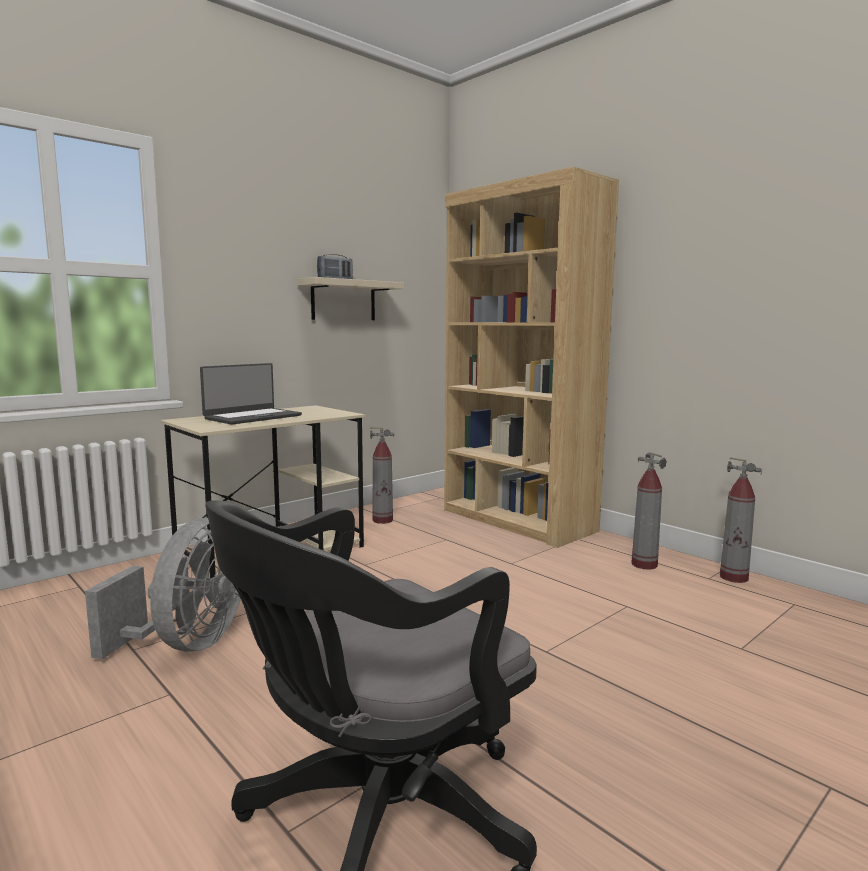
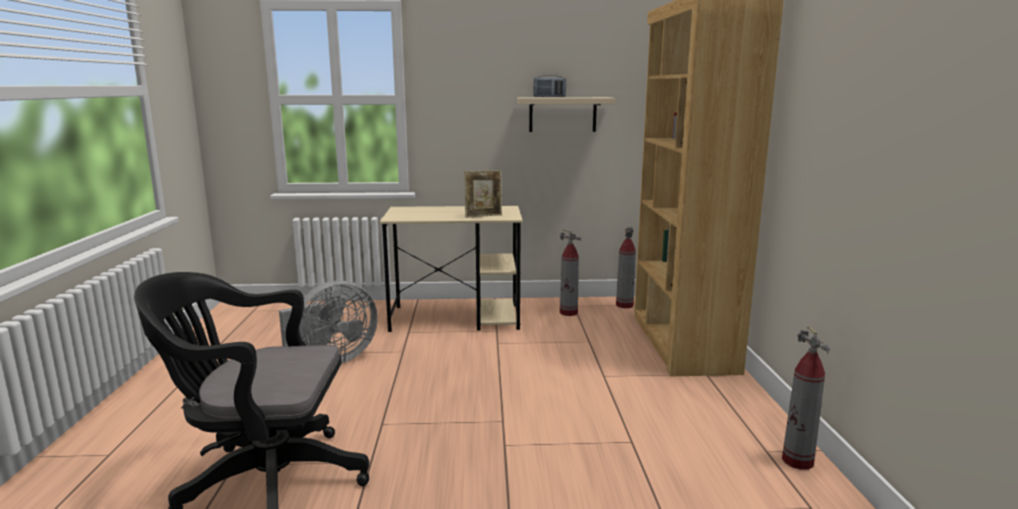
camera: 40 degrees right, 5 degrees up
laptop [200,363,302,425] -> none
fire extinguisher [632,452,667,570] -> fire extinguisher moved to [616,227,636,308]
none -> picture frame [464,170,502,218]

